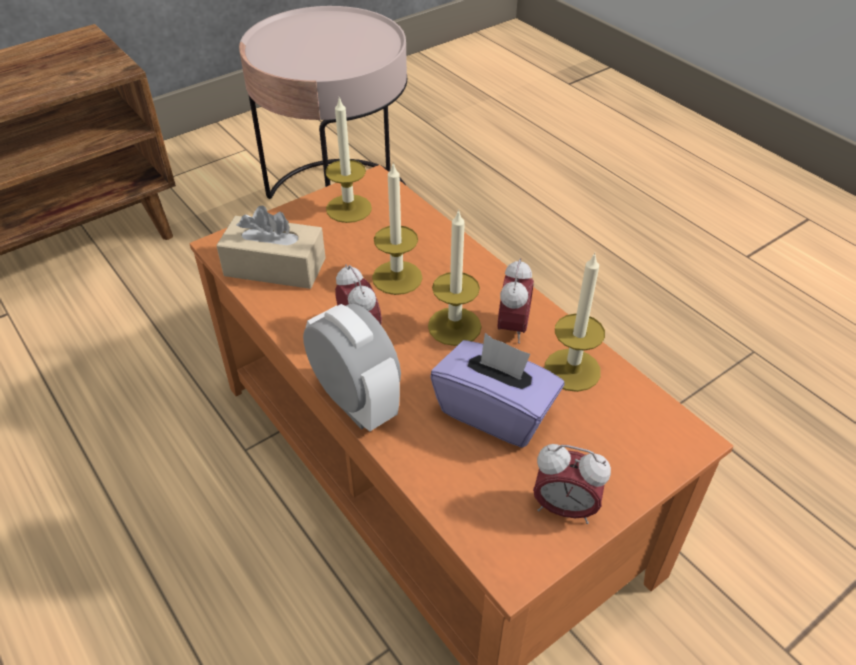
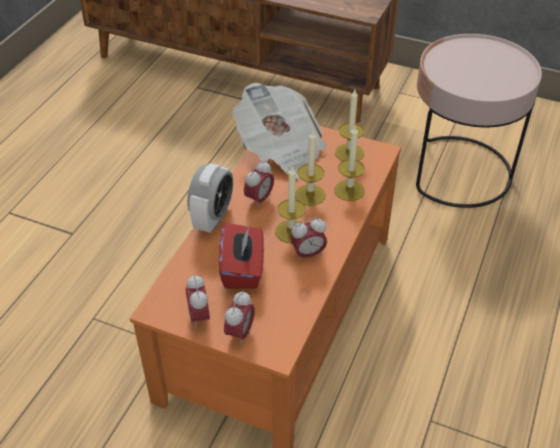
camera: 60 degrees right, 0 degrees up
beige tissue box [216,205,326,289] -> newspaper [233,83,327,179]
purple tissue box [430,333,564,448] -> red tissue box [219,223,264,289]
candle [544,252,605,392] -> candle moved to [334,126,365,201]
none -> alarm clock [224,291,255,346]

